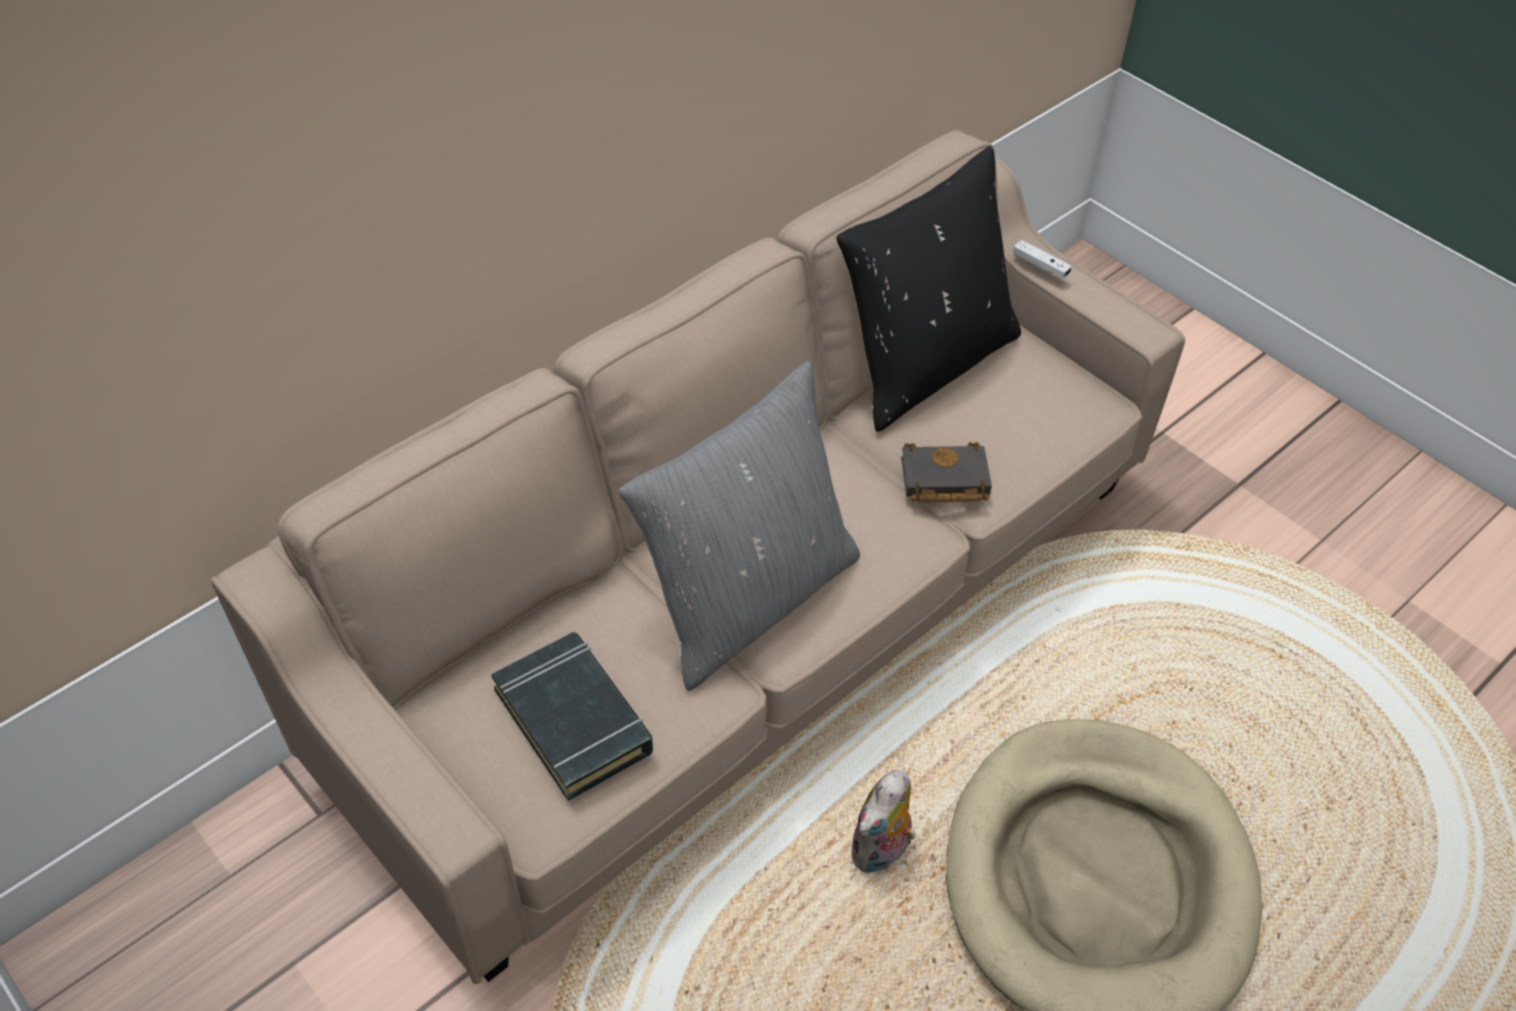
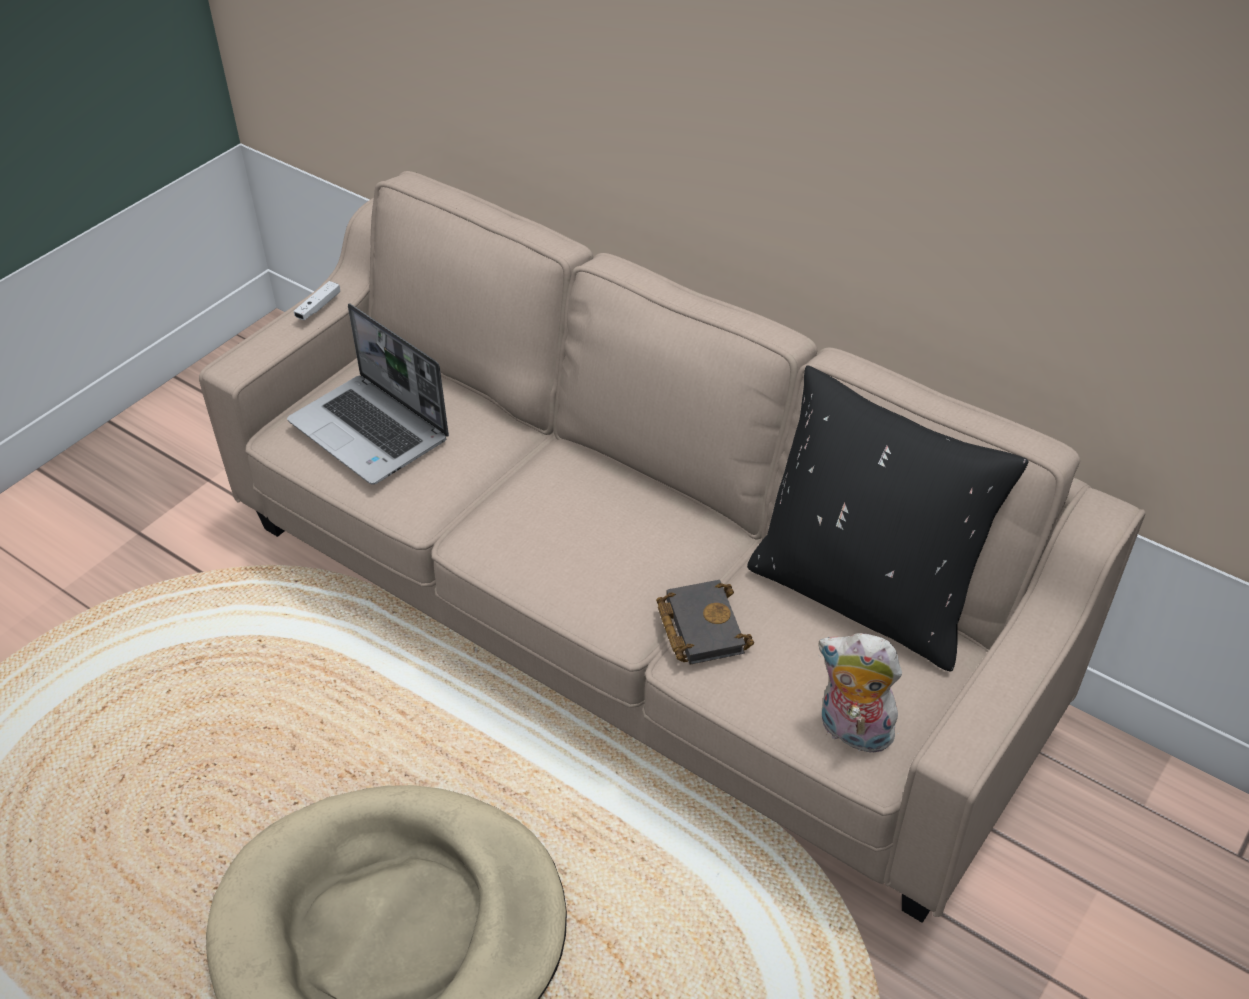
camera: 80 degrees right, 5 degrees down
black book [491,632,653,801] -> laptop [287,303,449,485]
grey pillow [619,361,860,691] -> none
plush toy [851,770,916,873] -> plush toy moved to [818,633,903,756]
white game controller [1013,240,1072,278] -> white game controller moved to [294,281,340,320]

